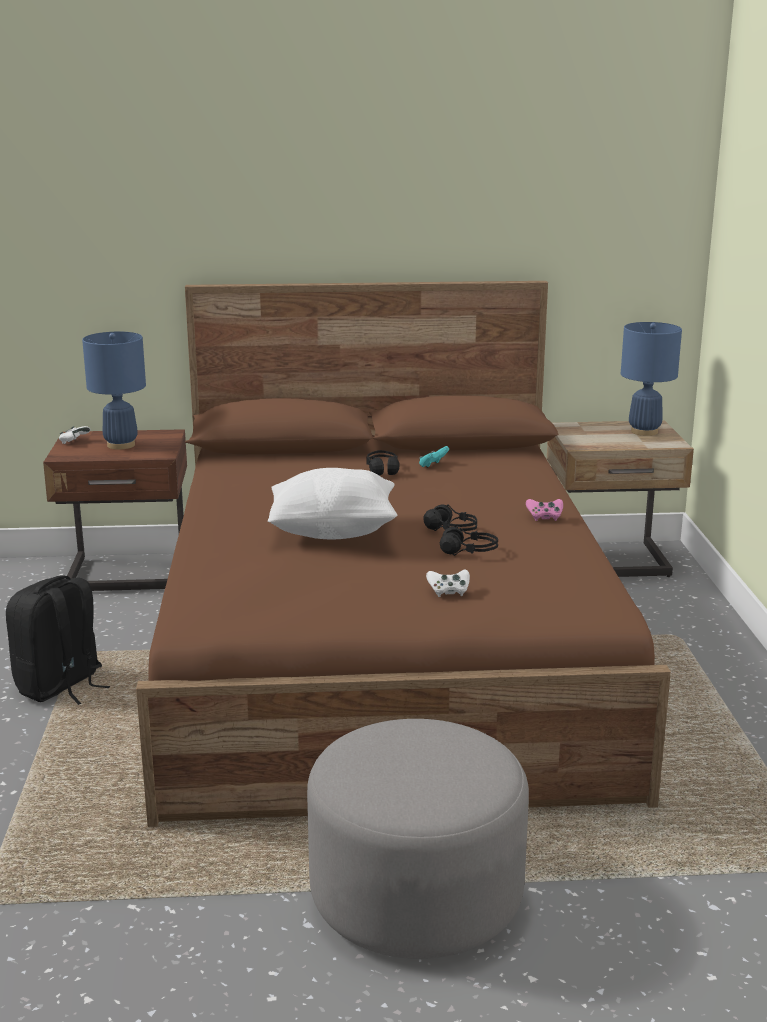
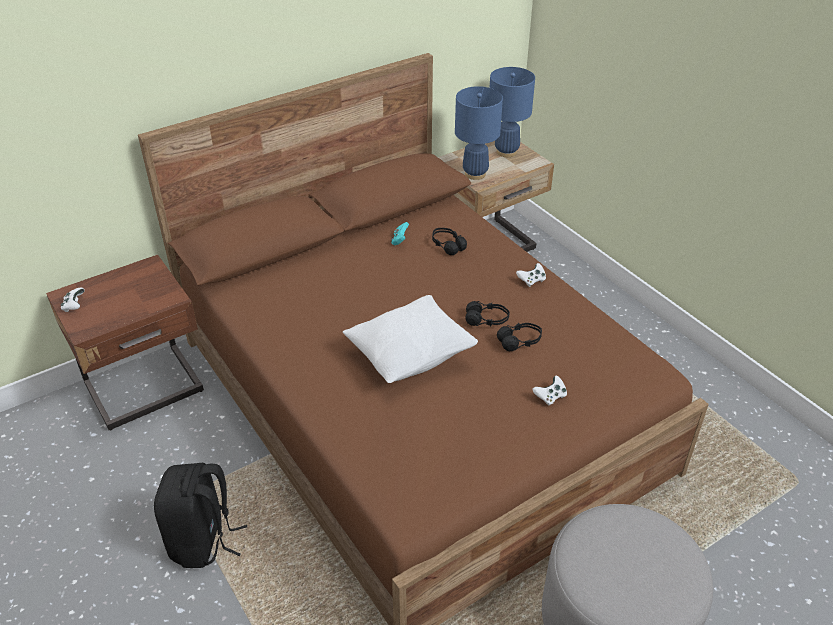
camera: 30 degrees left, 20 degrees up
blue table lamp [82,332,146,450] -> blue table lamp moved to [455,86,503,180]
black headphones [367,450,399,476] -> black headphones moved to [432,228,467,255]
pink game controller [526,499,563,521] -> white game controller [516,263,546,287]

